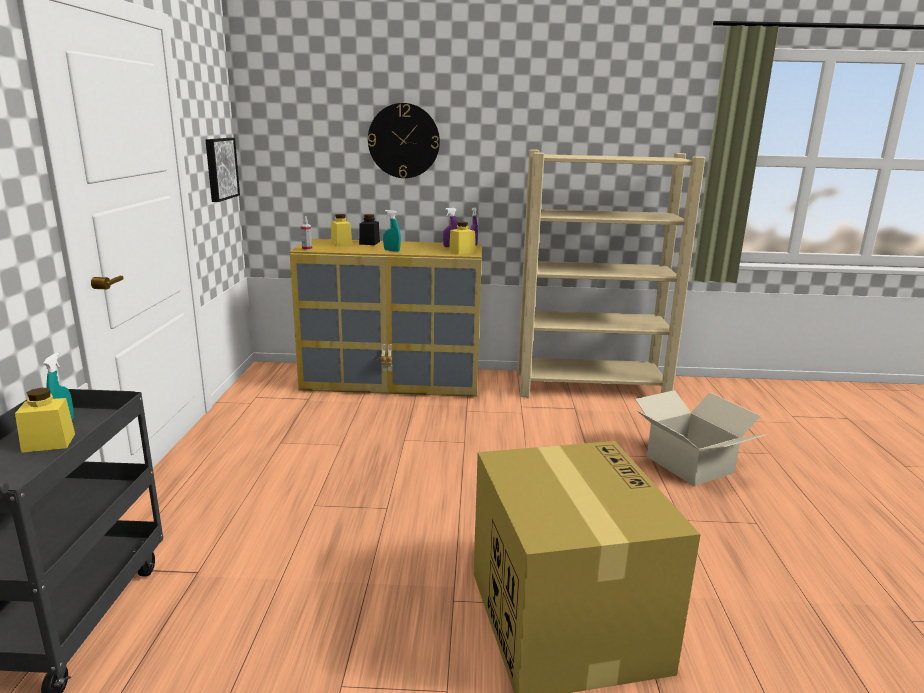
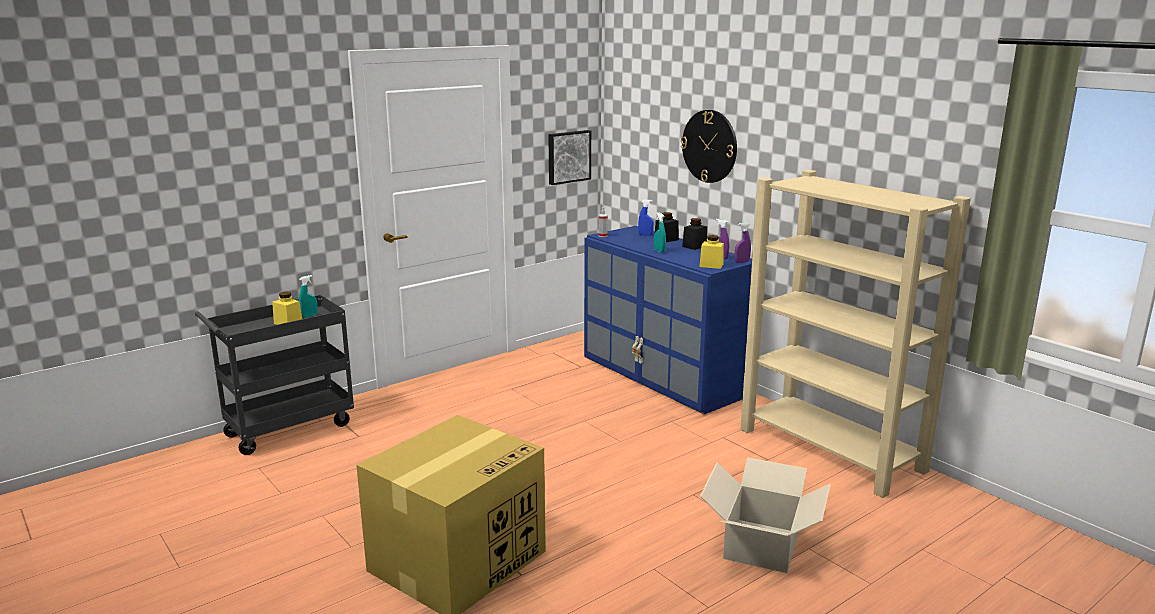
camera: 50 degrees right, 0 degrees up
yellow cabinet [290,239,482,397] -> blue cabinet [584,226,752,414]
yellow jar [331,214,352,245] -> blue spray bottle [638,199,654,236]
none -> black jar [682,218,707,250]

